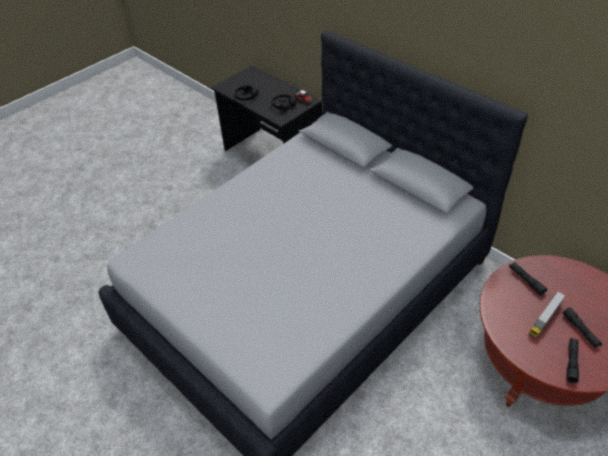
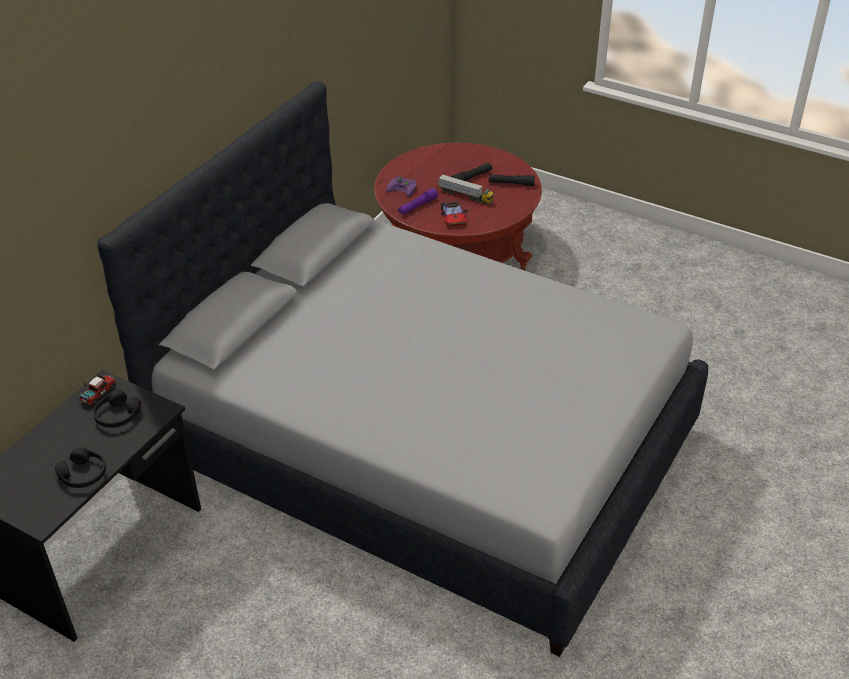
camera: 105 degrees left, 5 degrees down
black flashlight [509,262,547,296] -> purple flashlight [398,188,438,215]
none -> purple game controller [386,176,417,197]
none -> toy car [441,201,467,227]

